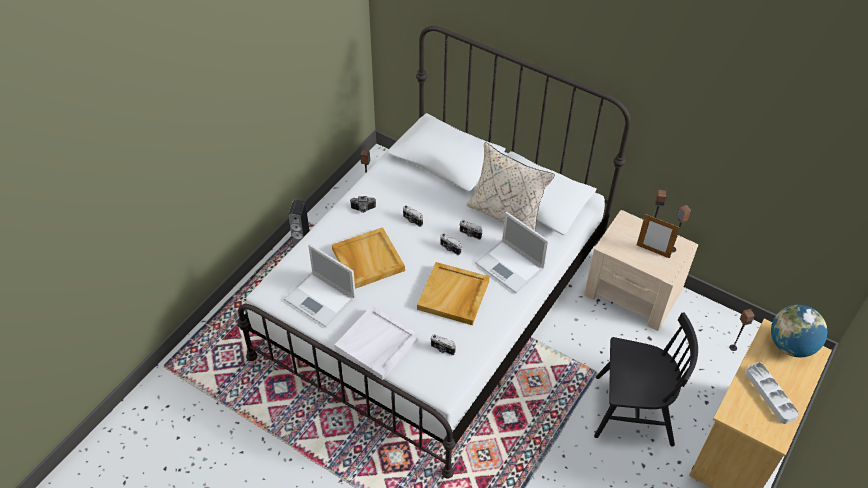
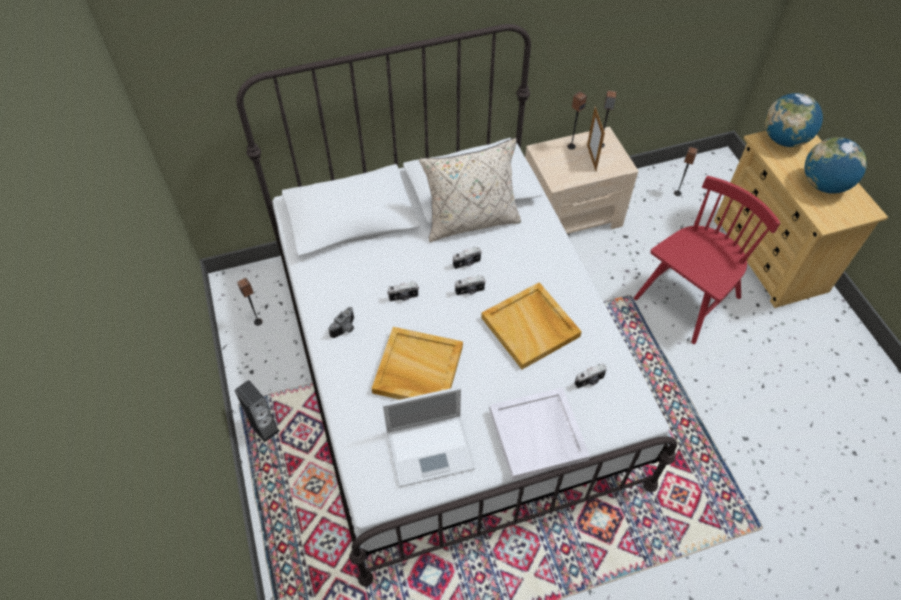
camera: 50 degrees left, 5 degrees up
laptop [475,212,549,294] -> none
black chair [594,312,698,447] -> red chair [634,176,780,344]
picture frame [637,214,680,258] -> picture frame turned 105 degrees clockwise [587,106,605,171]
grey tray [746,362,799,424] -> globe [805,137,867,194]

